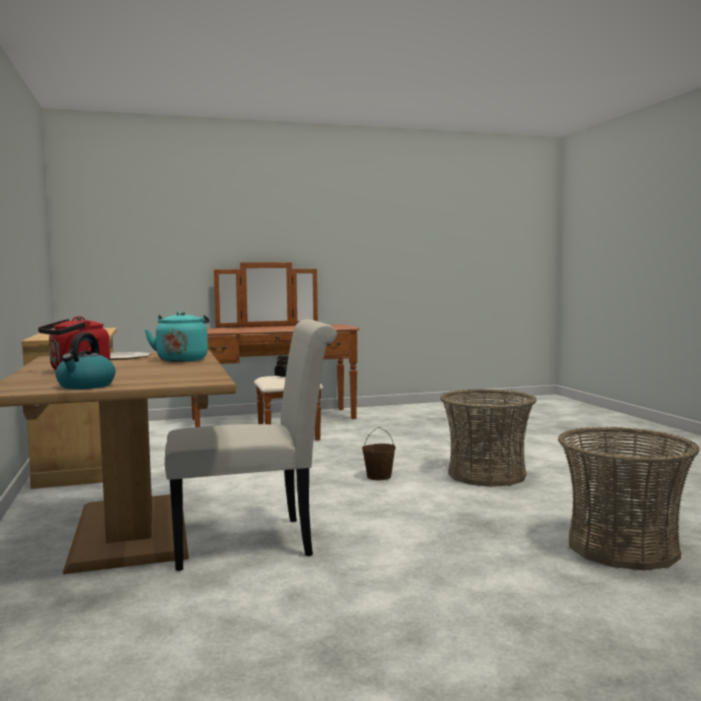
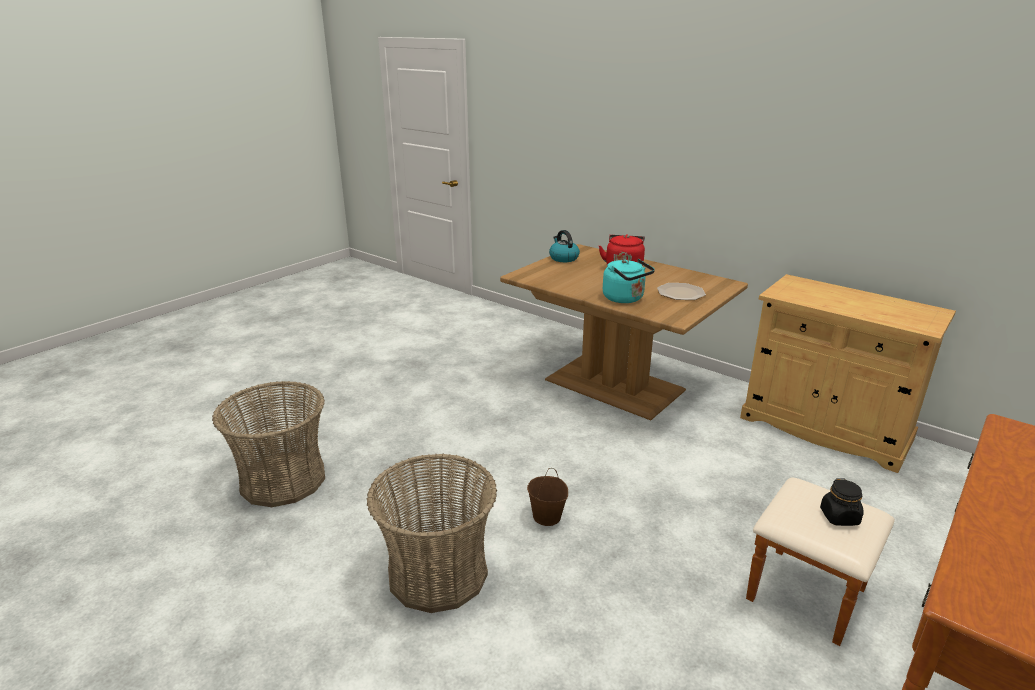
camera: 145 degrees right, 20 degrees up
white chair [165,319,337,571] -> none

